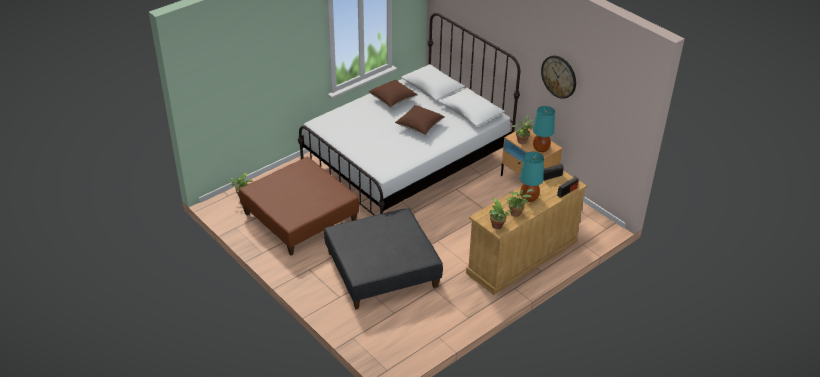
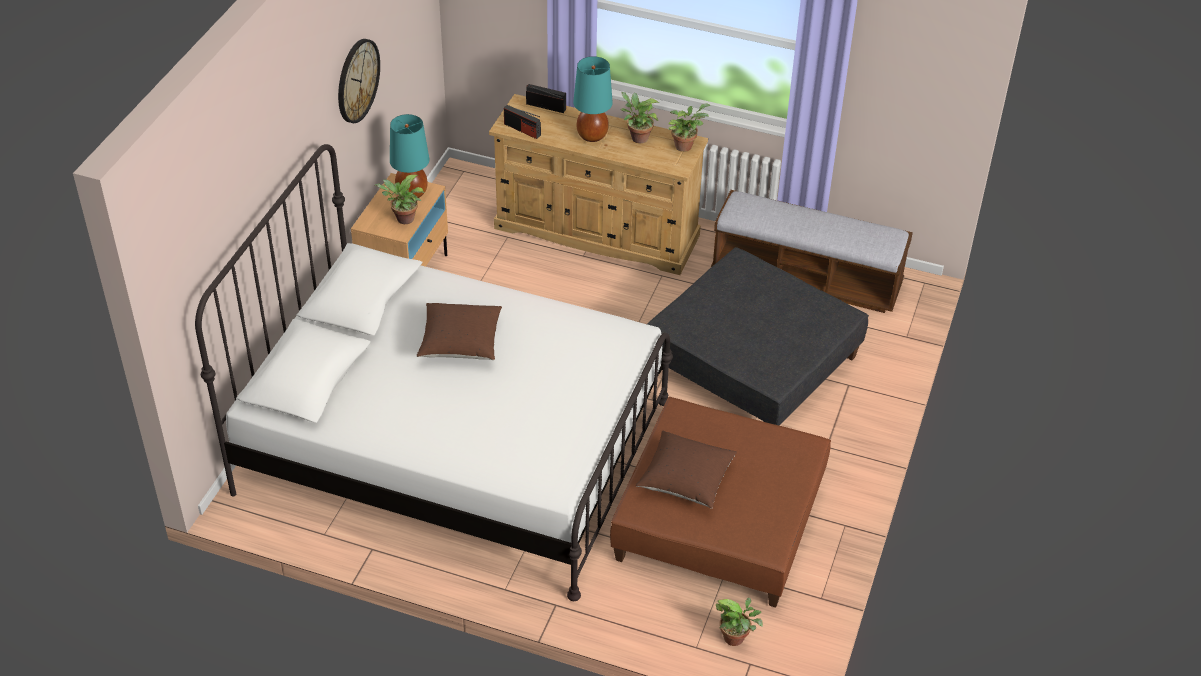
camera: 120 degrees left, 5 degrees up
brown pillow [369,80,418,107] -> brown pillow moved to [636,431,737,508]
none -> bench [711,190,913,313]

